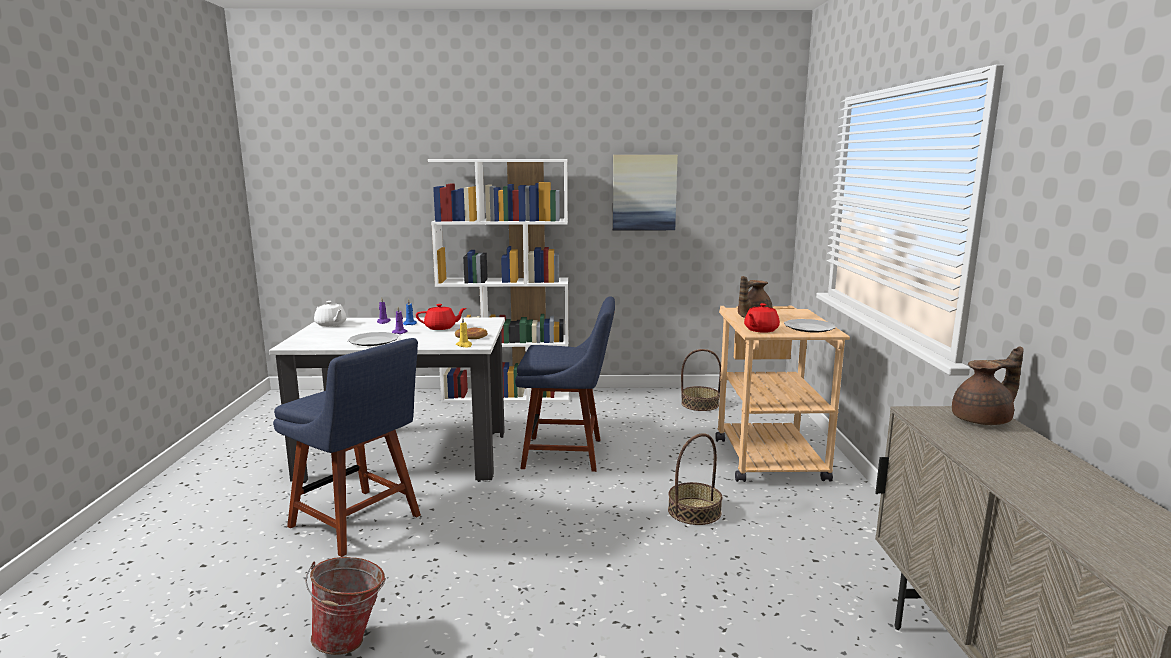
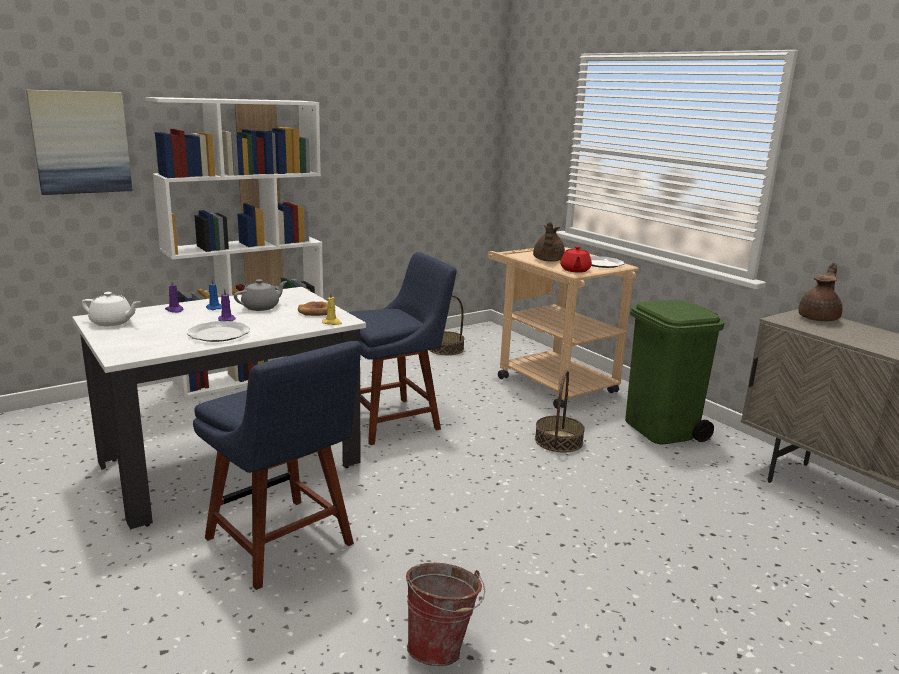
camera: 35 degrees left, 5 degrees up
blue chair [273,338,421,557] -> blue chair turned 45 degrees clockwise [193,341,361,590]
red teapot [416,304,467,330] -> grey teapot [234,279,287,311]
picture [613,155,678,230] -> picture moved to [26,90,133,195]
none -> green trash can [625,300,725,444]

